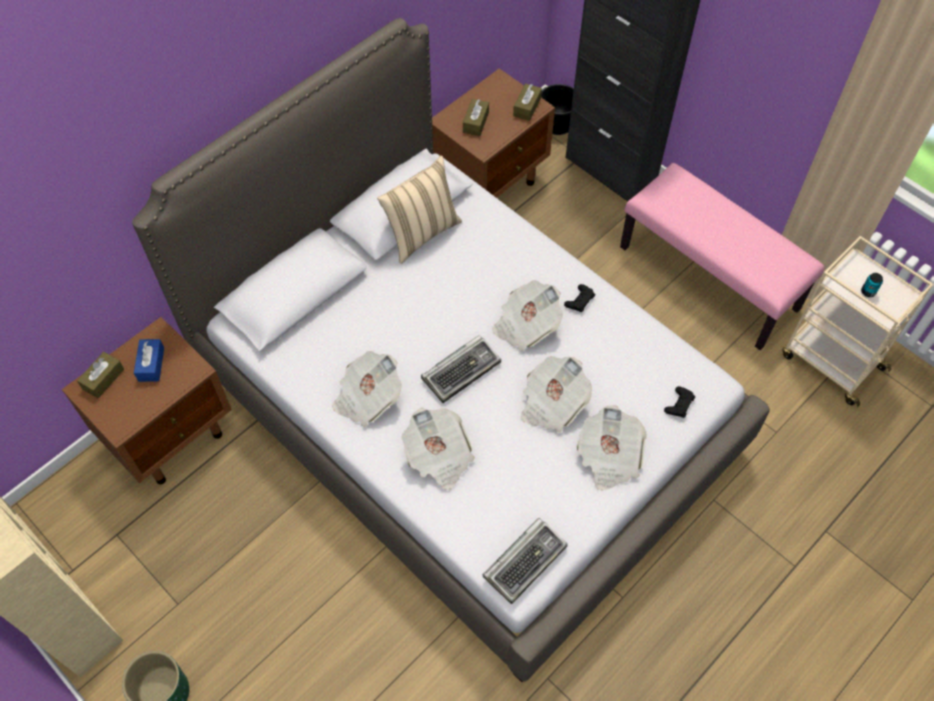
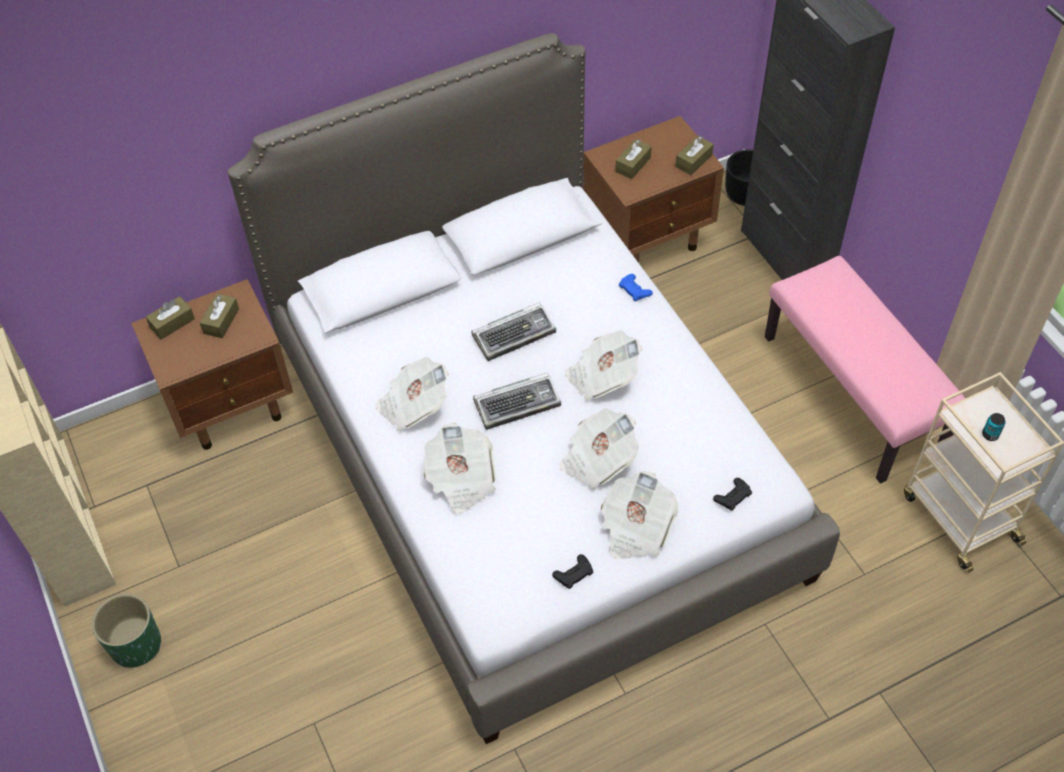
camera: 20 degrees right, 5 degrees down
blue tissue box [134,339,164,382] -> brown tissue box [200,294,239,338]
beige pillow [377,156,462,264] -> none
keyboard [483,518,568,604] -> keyboard moved to [471,303,556,361]
black game controller [564,284,595,312] -> black game controller moved to [552,554,594,589]
none -> blue game controller [619,274,653,301]

